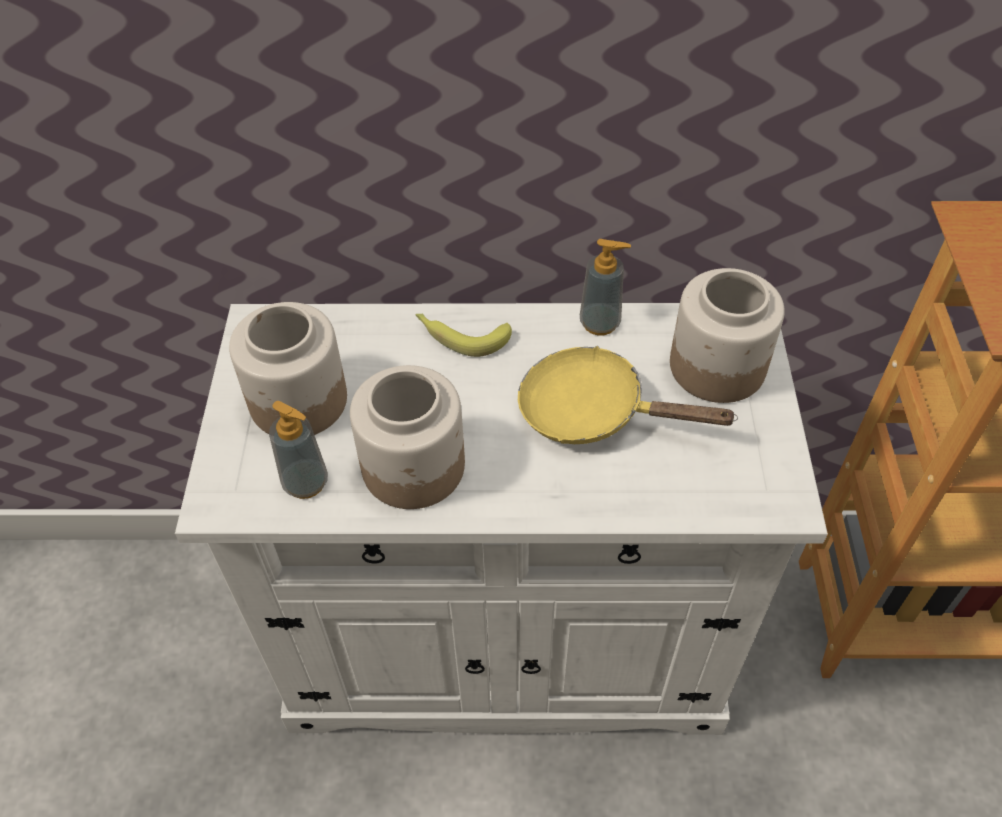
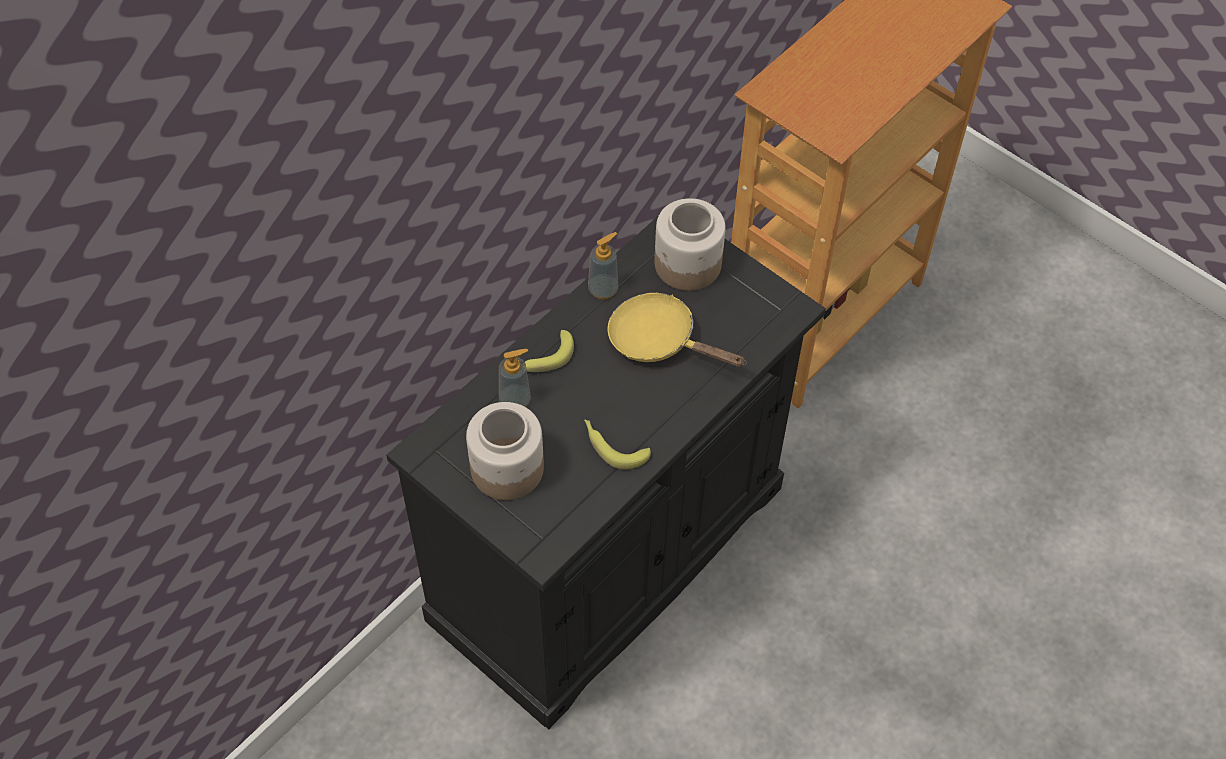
camera: 50 degrees left, 5 degrees up
white cabinet [175,303,828,735] -> black cabinet [386,217,826,729]
soap dispenser [269,401,328,499] -> soap dispenser moved to [499,349,531,407]
jar [350,365,465,509] -> banana [584,420,651,470]
yellow frying pan [518,346,738,444] -> yellow frying pan turned 60 degrees clockwise [607,293,747,367]

